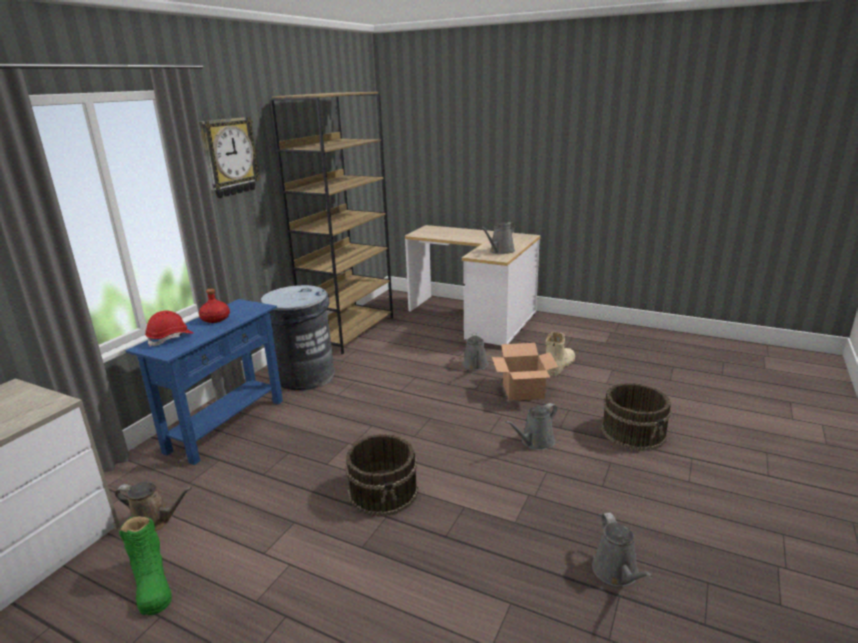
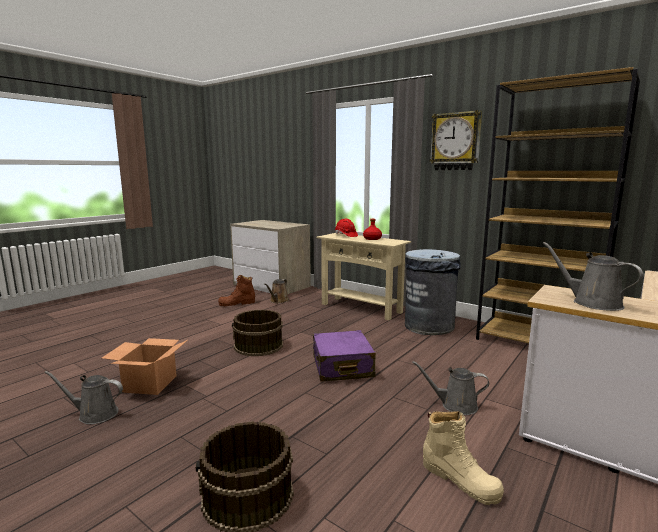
camera: 100 degrees right, 10 degrees down
green boot [119,516,172,615] -> brown boot [218,275,255,306]
blue console table [125,299,283,465] -> beige console table [316,233,411,320]
cardboard box [492,343,558,401] -> cardboard box moved to [102,338,188,395]
grey watering can [505,403,557,450] -> none
none -> purple suitcase [312,330,376,381]

